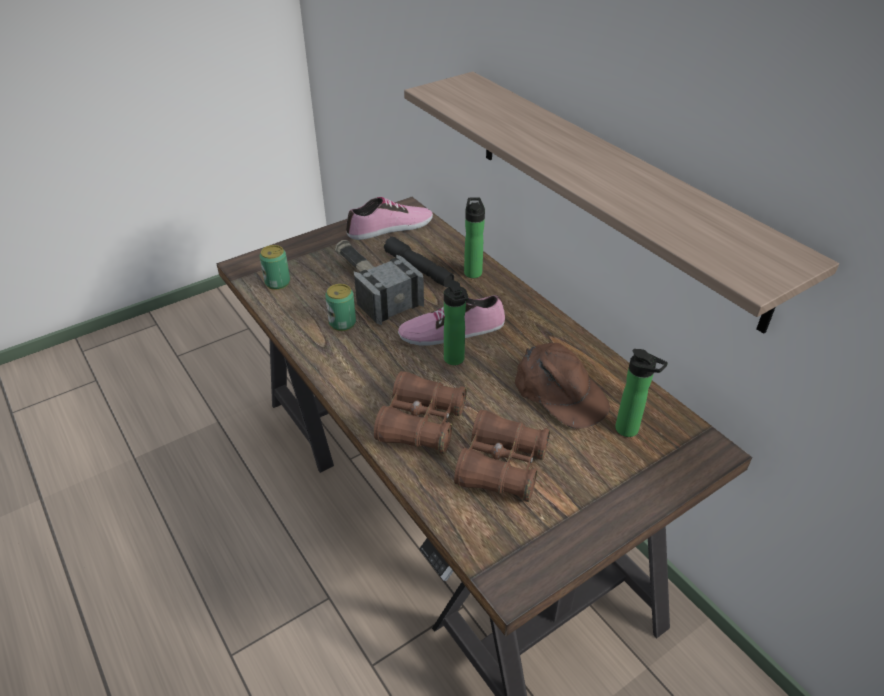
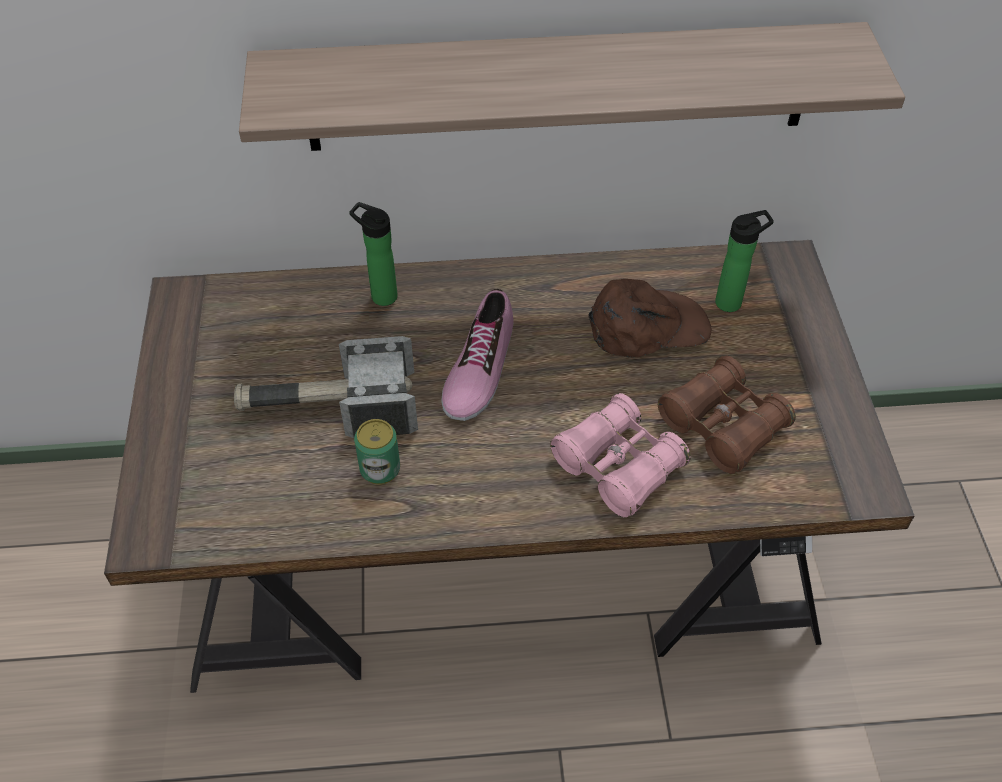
camera: 60 degrees left, 10 degrees up
can [259,245,290,290] -> none
shoe [346,197,433,240] -> none
brown binoculars [374,371,467,454] -> pink binoculars [550,393,691,518]
black flashlight [384,237,454,287] -> none
bottle [444,280,468,365] -> none

